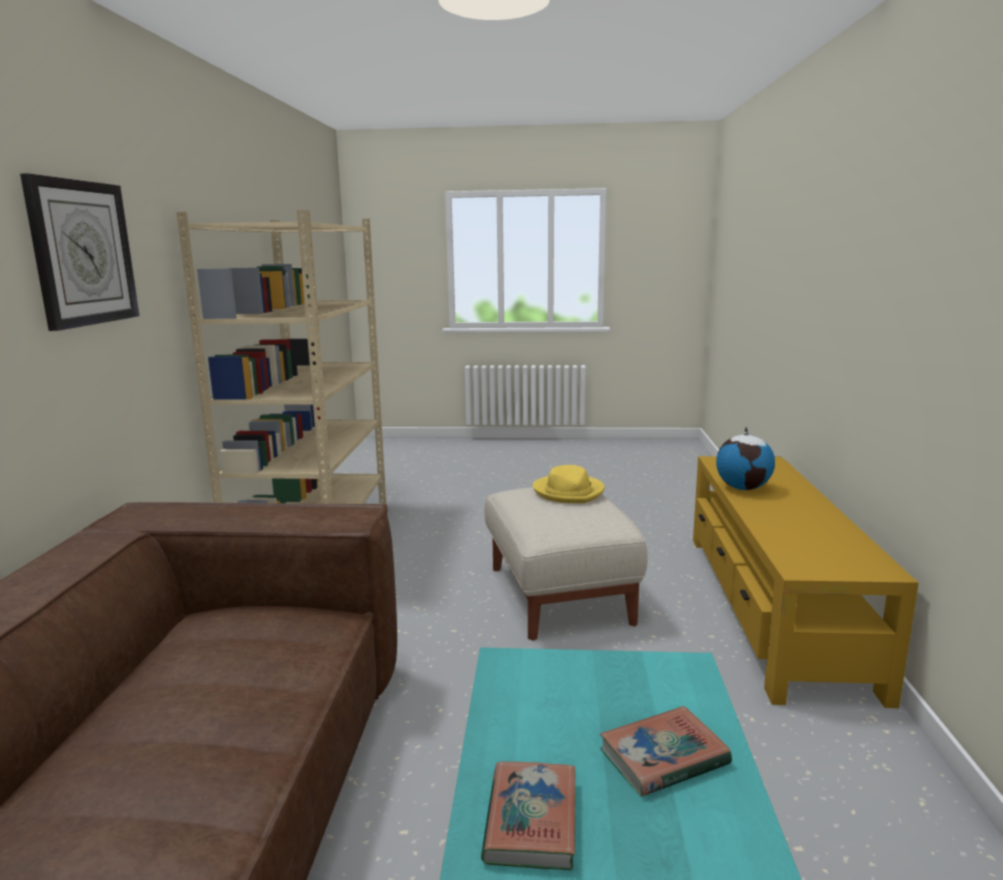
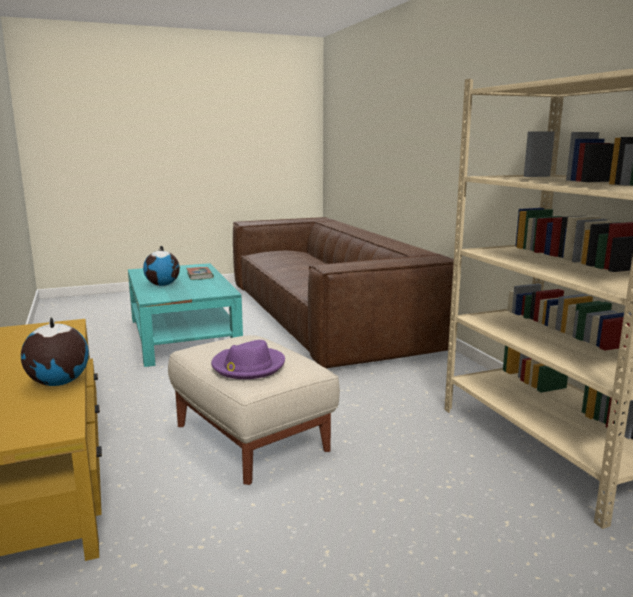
camera: 155 degrees right, 0 degrees up
wall clock [20,173,139,331] -> none
yellow hat [533,465,605,503] -> purple hat [211,340,285,379]
book [600,706,732,797] -> globe [143,246,180,286]

